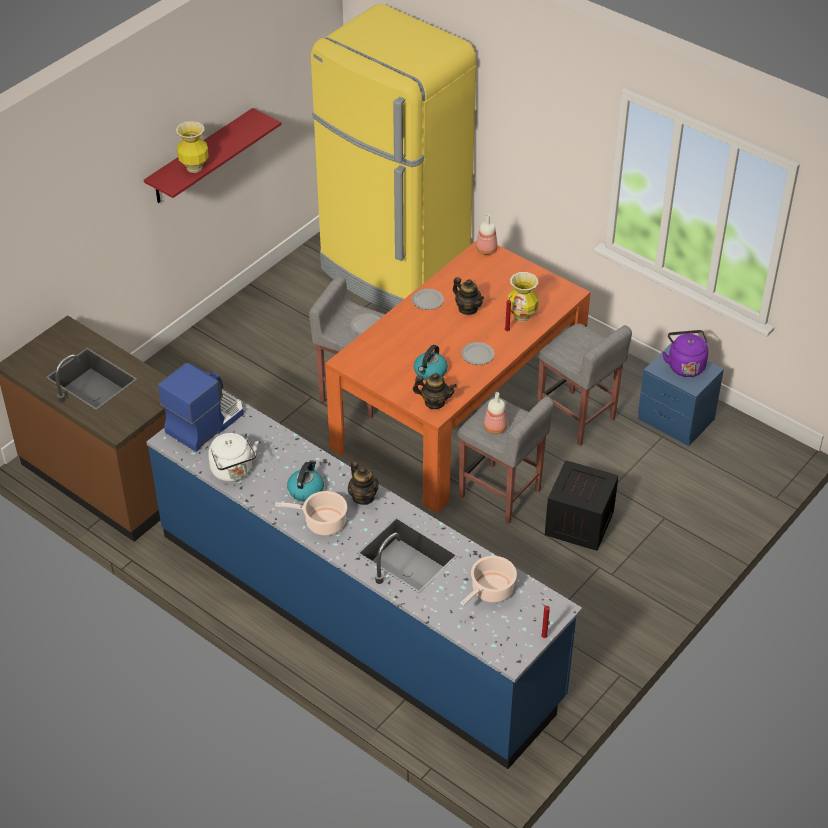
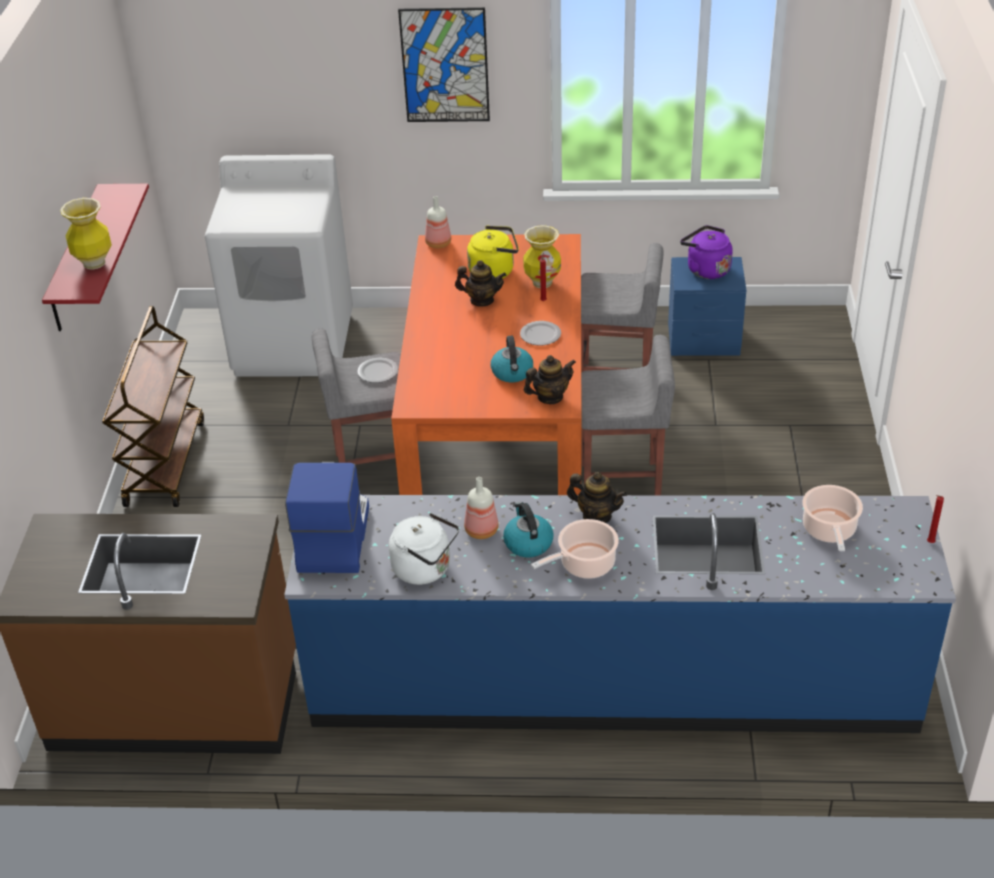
camera: 35 degrees left, 5 degrees down
yellow fridge [311,4,476,311] -> white washing machine [205,154,353,377]
plate [412,289,444,310] -> none
bottle [484,392,507,434] -> bottle moved to [464,477,498,539]
crate [545,461,618,551] -> none
none -> brown cart [102,306,204,507]
none -> picture [398,7,490,122]
none -> yellow kettle [467,225,519,279]

